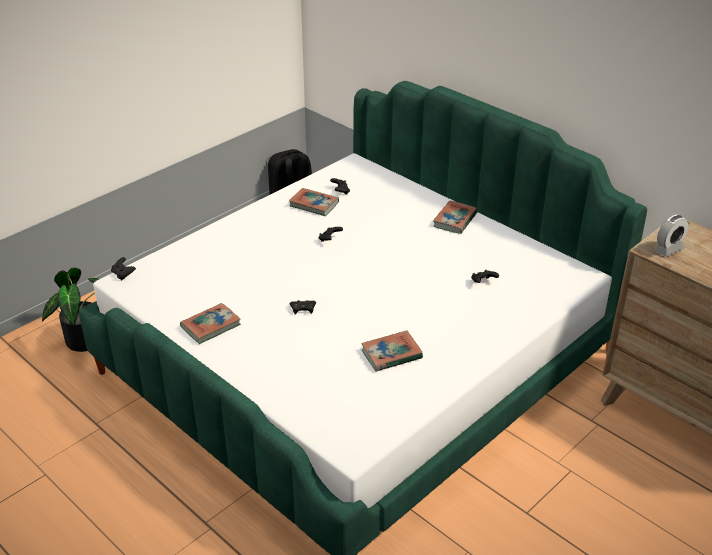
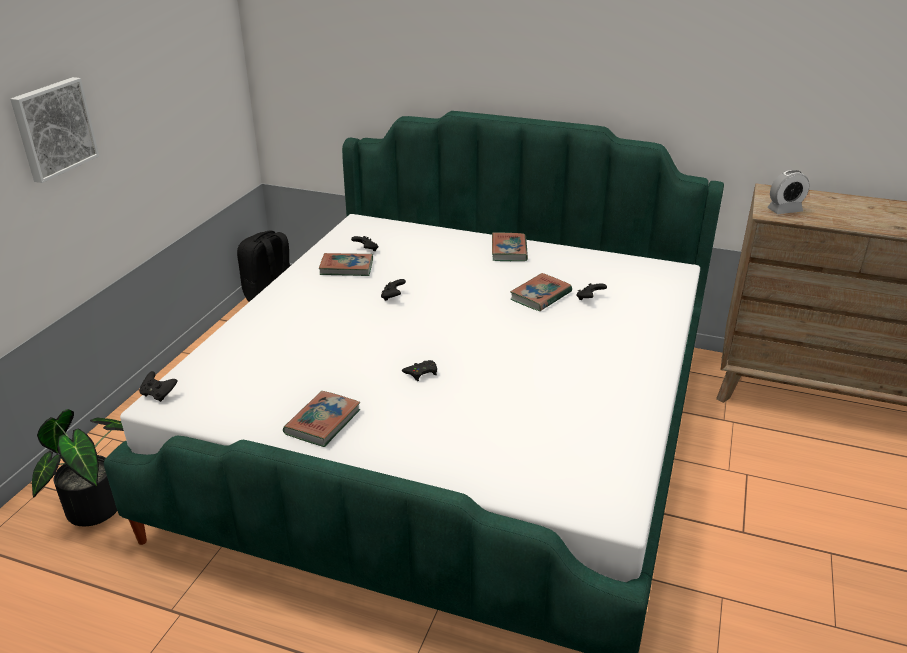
camera: 25 degrees left, 5 degrees down
book [361,330,423,371] -> book moved to [510,273,572,311]
alarm clock [653,215,689,257] -> alarm clock turned 45 degrees clockwise [767,170,810,214]
none -> picture [10,77,99,183]

